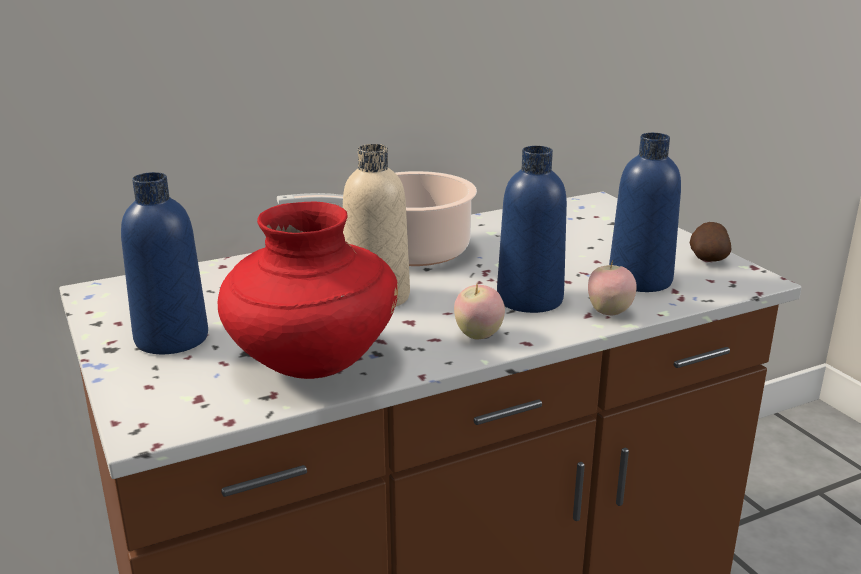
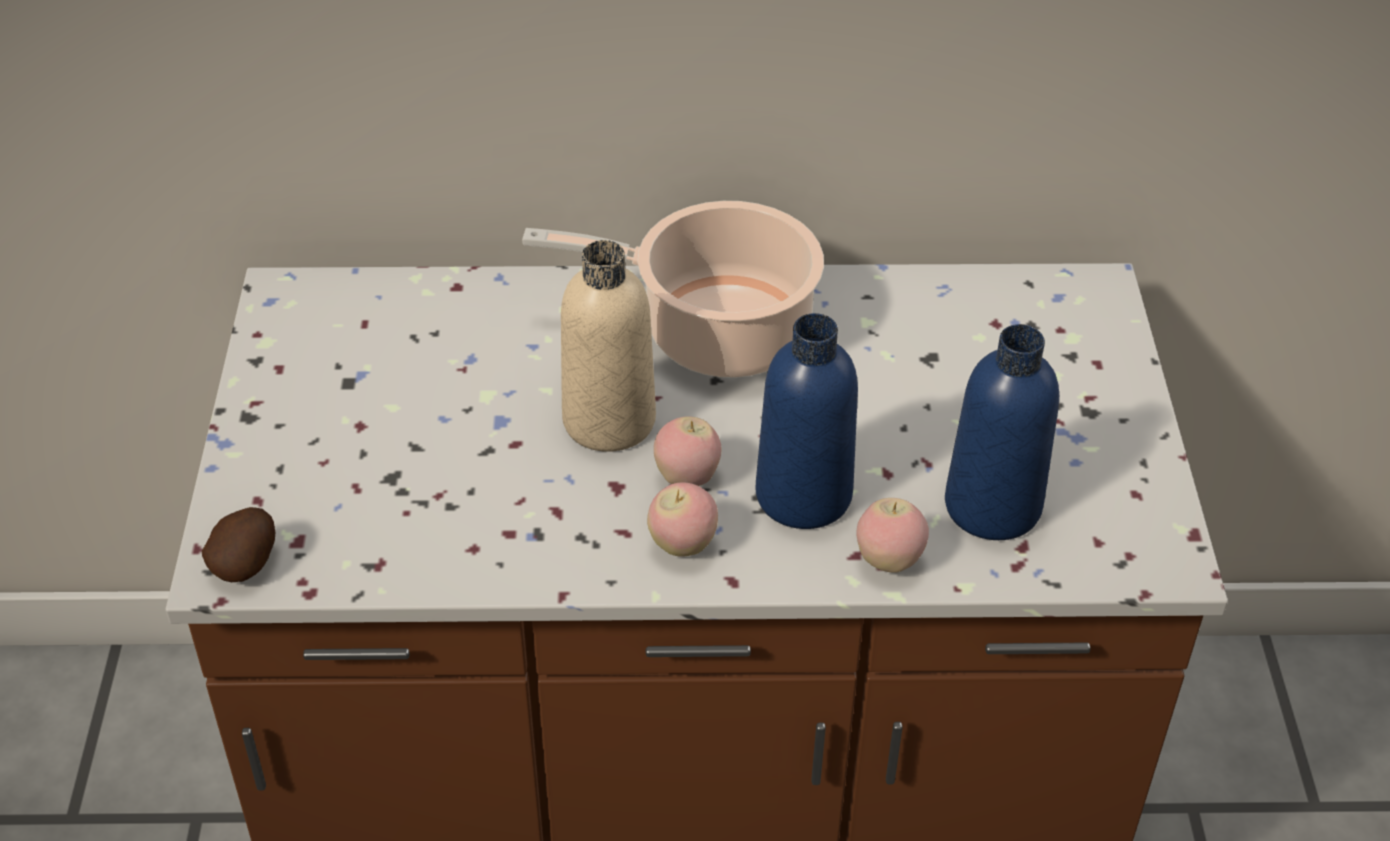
camera: 25 degrees right, 20 degrees up
blue bottle [121,172,208,354] -> none
red vase [218,202,398,379] -> none
potato [689,222,731,261] -> potato moved to [202,507,275,582]
none -> apple [654,417,721,486]

